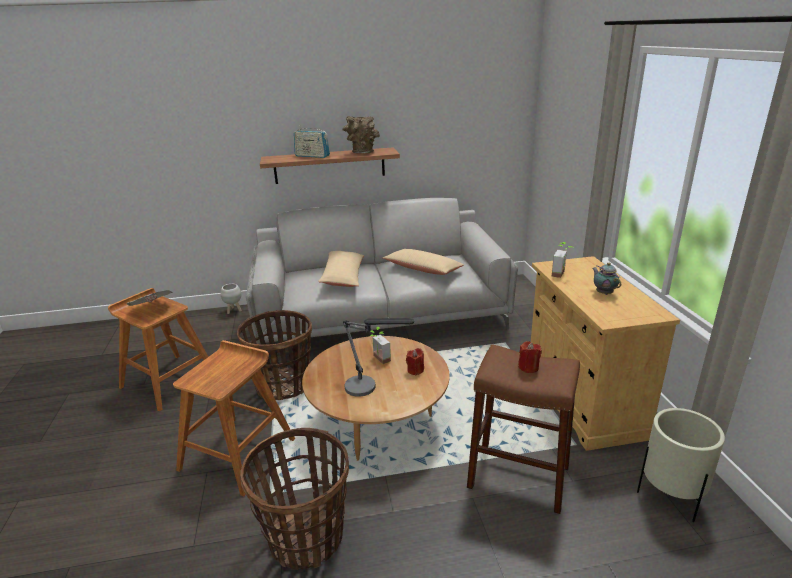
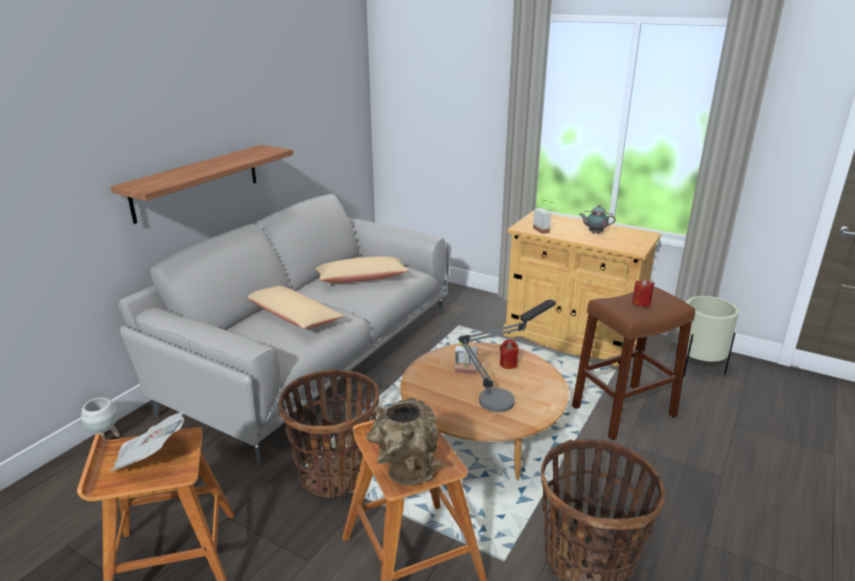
camera: 50 degrees left, 0 degrees up
radio [294,125,330,158] -> none
brown vase [342,116,380,153] -> brown vase moved to [366,398,443,485]

